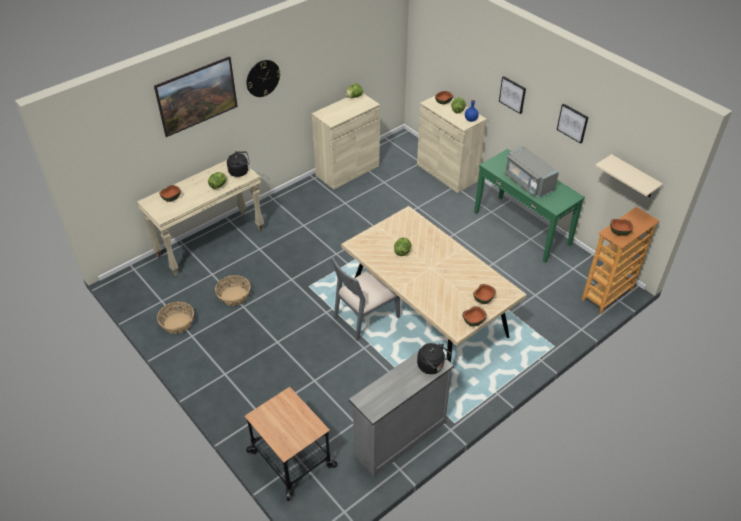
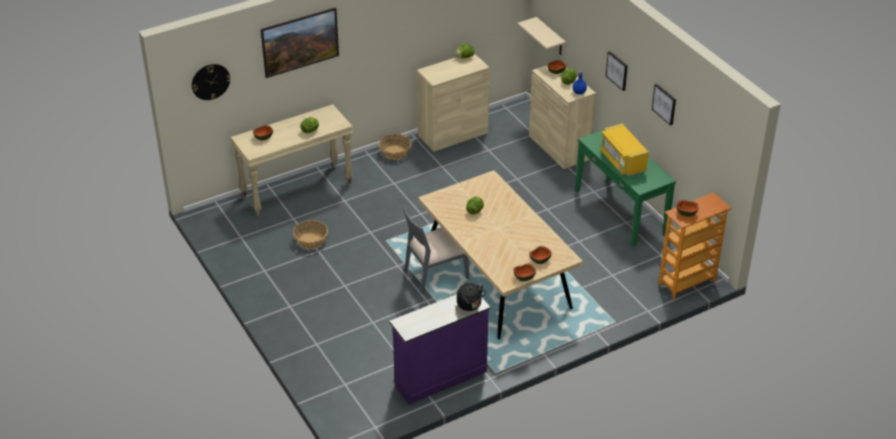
camera: 10 degrees right, 5 degrees down
basket [157,302,194,334] -> basket moved to [379,134,411,160]
black kettle [227,151,250,177] -> none
cart [244,387,337,501] -> none
wall clock [247,60,281,97] -> wall clock moved to [192,64,231,100]
grey dresser [349,351,454,477] -> purple dresser [389,294,490,405]
grey microwave [504,146,559,197] -> yellow microwave [600,124,649,177]
beige shelf [595,154,663,197] -> beige shelf moved to [518,17,566,55]

